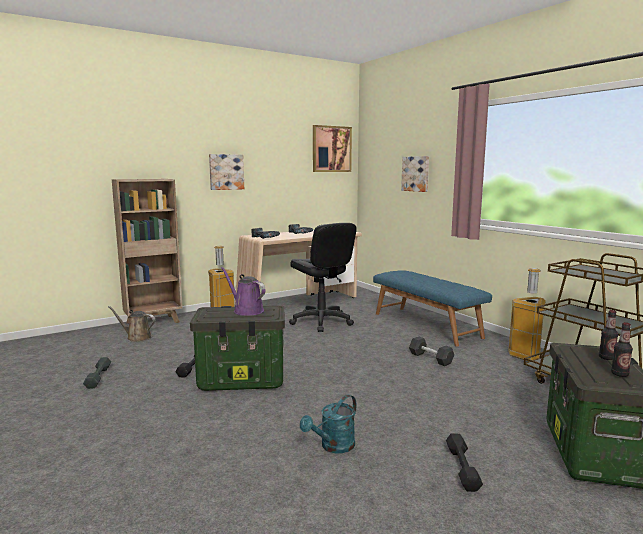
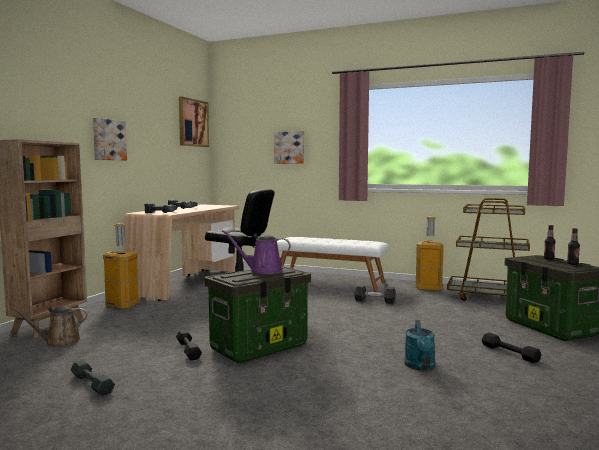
camera: 35 degrees left, 5 degrees down
blue bench [373,270,492,346] -> white bench [277,237,389,291]

